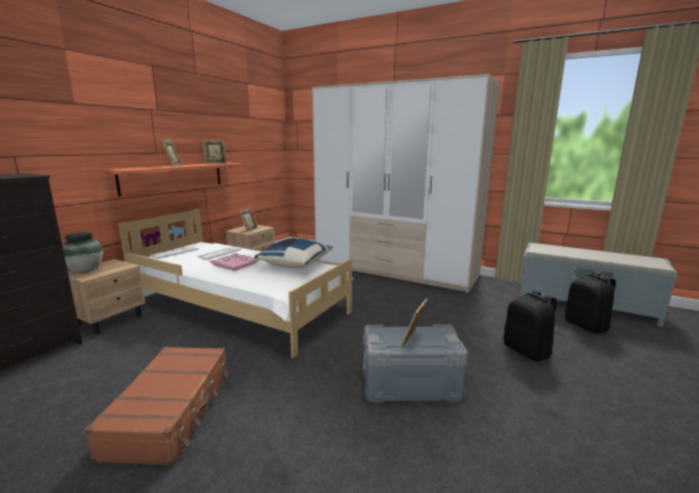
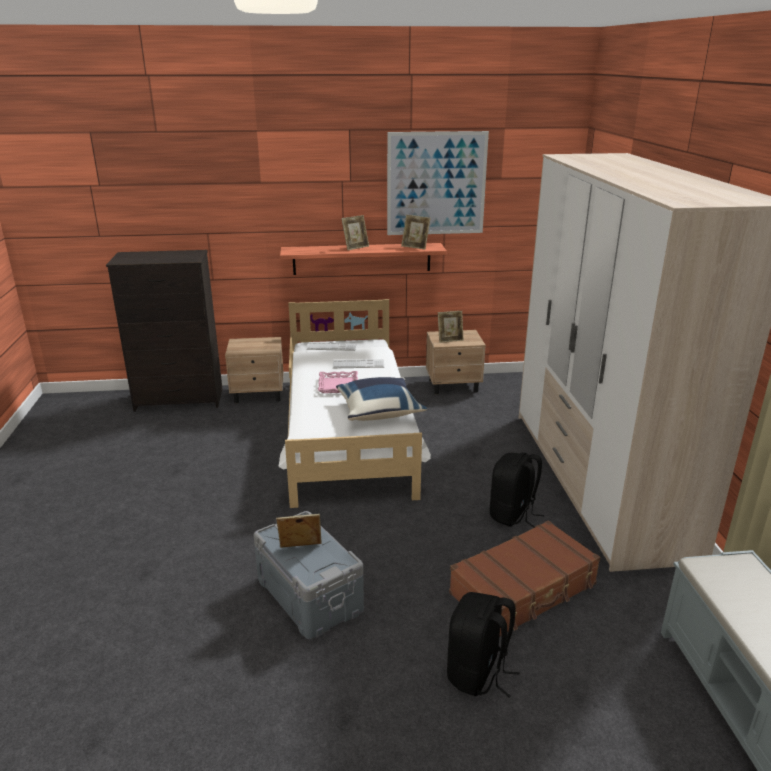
camera: 55 degrees right, 10 degrees up
vase [62,232,103,273] -> none
brown suitcase [85,346,228,465] -> brown suitcase moved to [449,520,600,637]
black backpack [565,273,616,334] -> black backpack moved to [490,452,544,528]
none -> picture [387,131,489,235]

